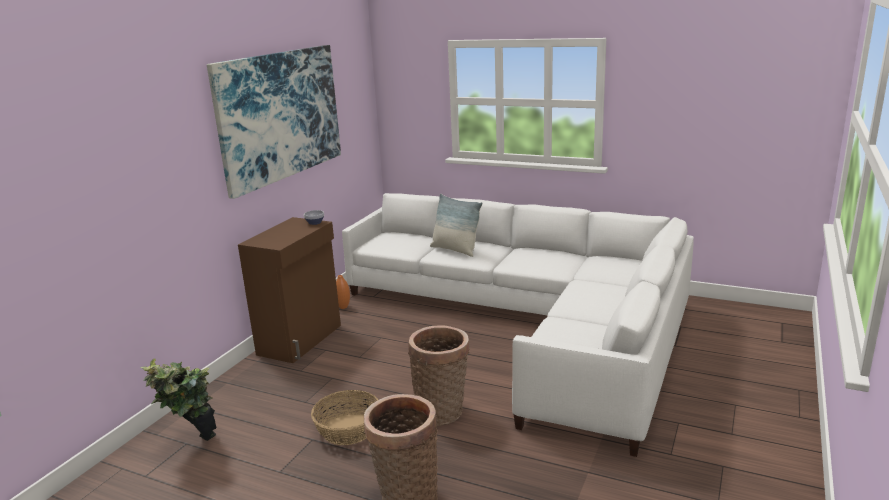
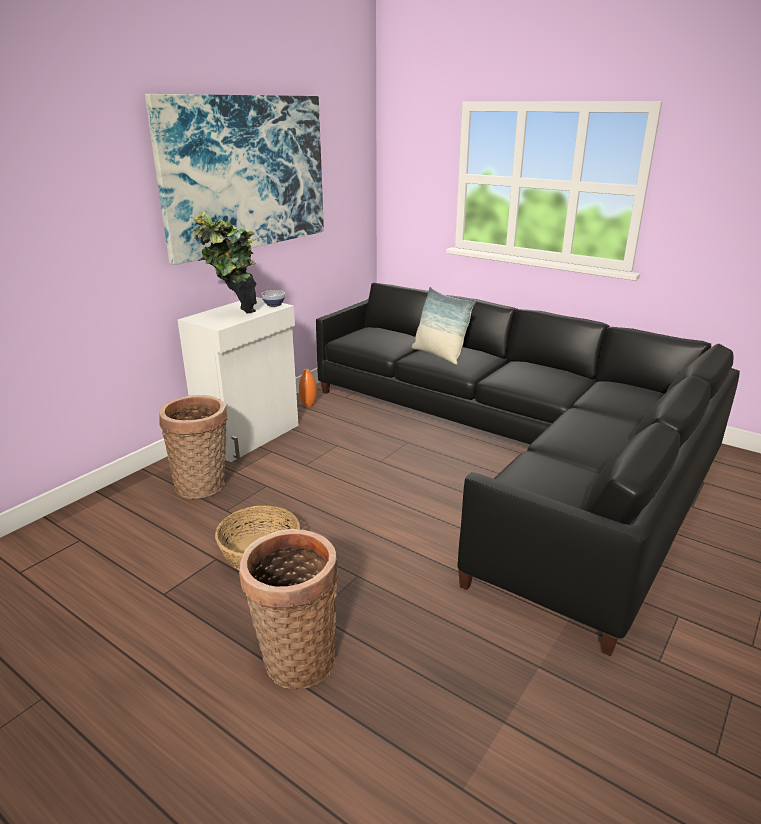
camera: 10 degrees right, 5 degrees up
potted plant [140,359,217,441] -> potted plant moved to [190,211,257,314]
brown cabinet [238,217,341,363] -> white cabinet [178,297,299,462]
white sofa [342,193,694,457] -> black sofa [316,283,740,656]
basket [408,325,470,426] -> basket moved to [159,395,228,499]

